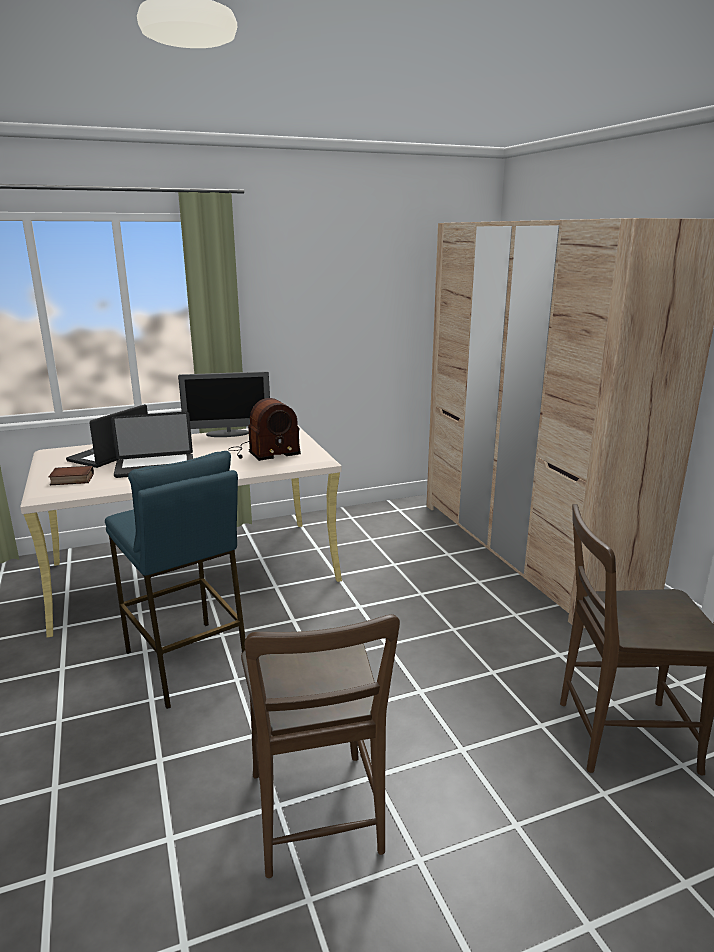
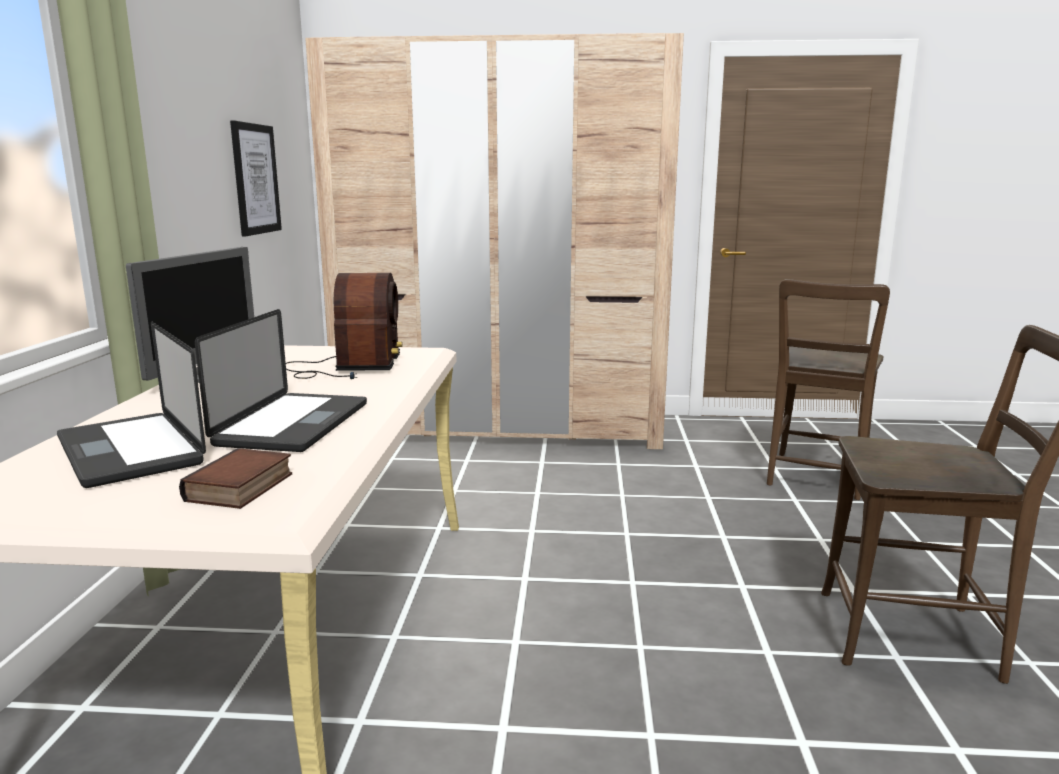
camera: 65 degrees left, 5 degrees down
blue stool [105,451,246,709] -> none
none -> picture [230,121,282,236]

